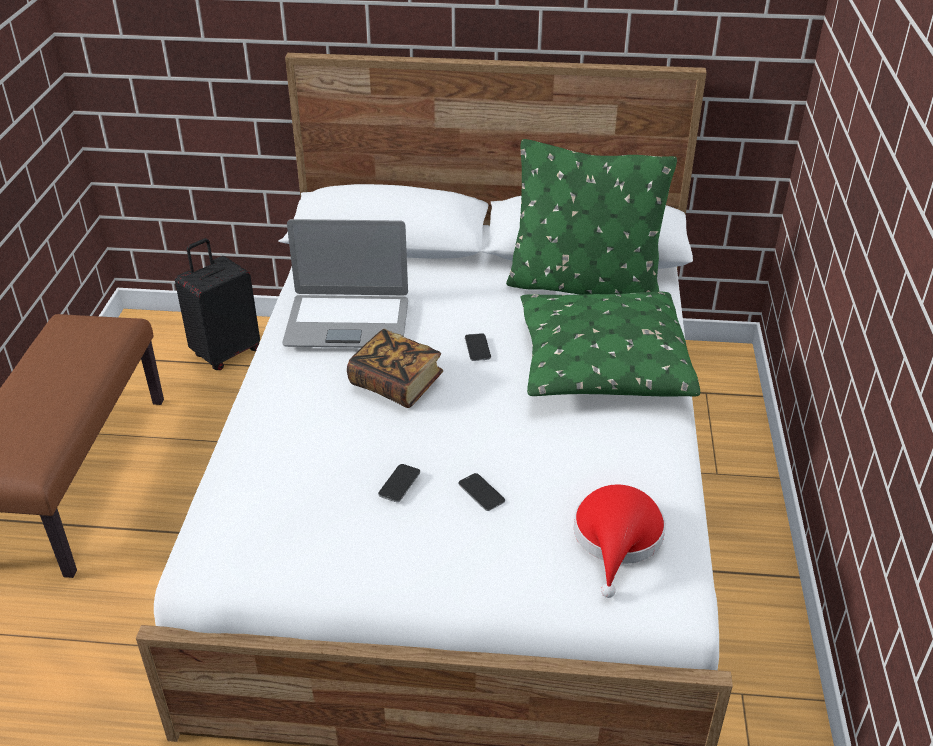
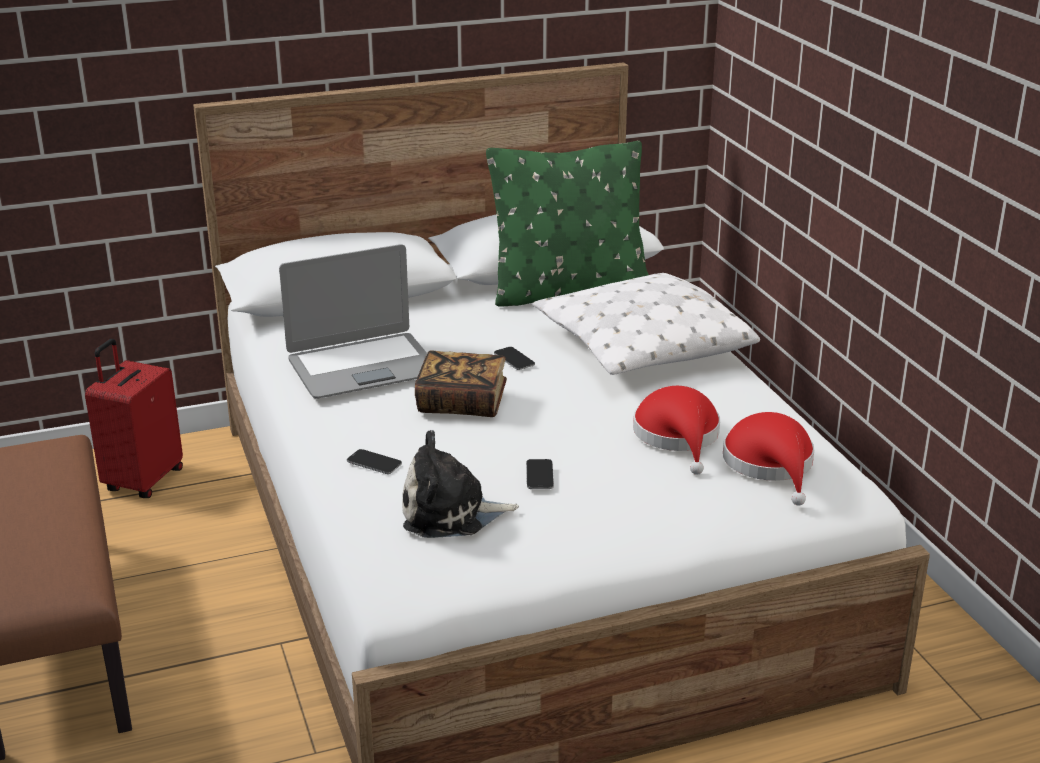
camera: 25 degrees left, 10 degrees down
black suitcase [175,238,260,370] -> red suitcase [85,339,183,498]
phone [458,473,505,511] -> phone moved to [347,449,402,474]
green pillow [520,292,700,397] -> white pillow [532,273,760,375]
none -> plush toy [402,430,519,538]
none -> red hat [633,386,720,475]

